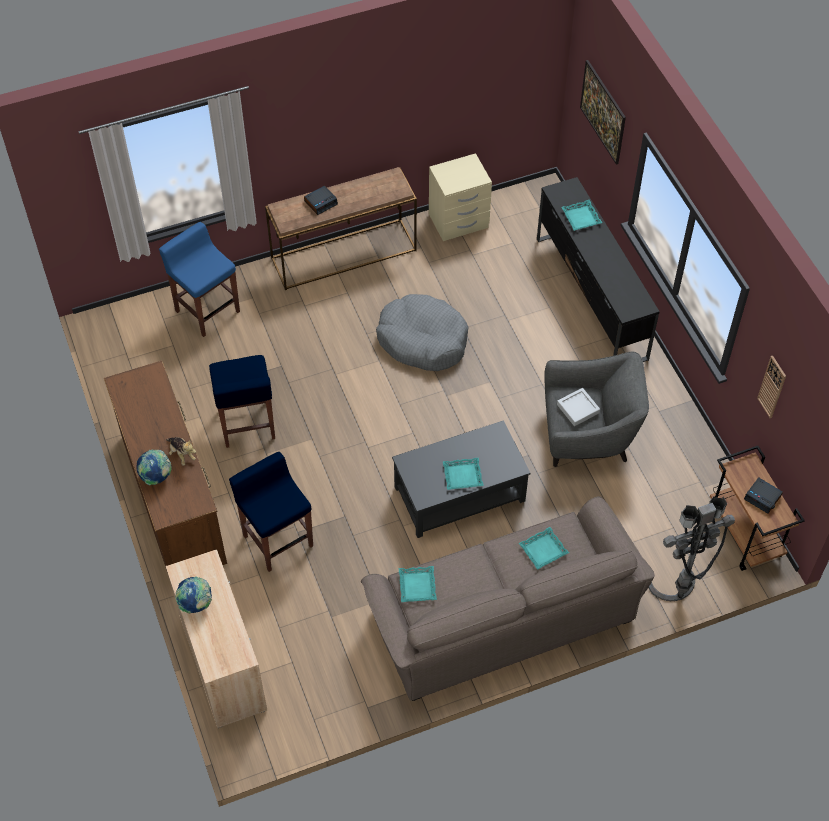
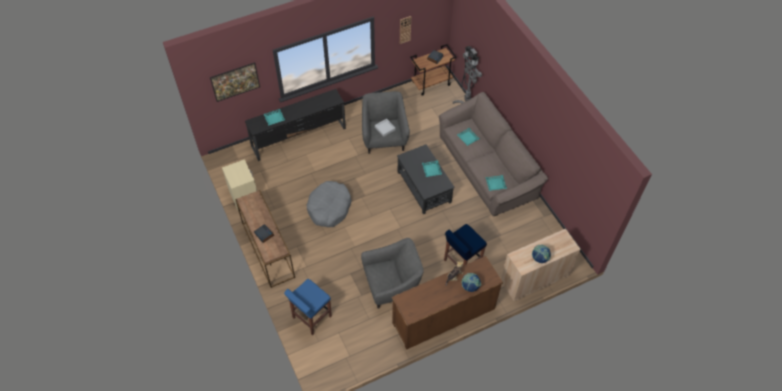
camera: 95 degrees left, 0 degrees up
blue stool [209,355,275,448] -> grey armchair [361,238,424,309]

